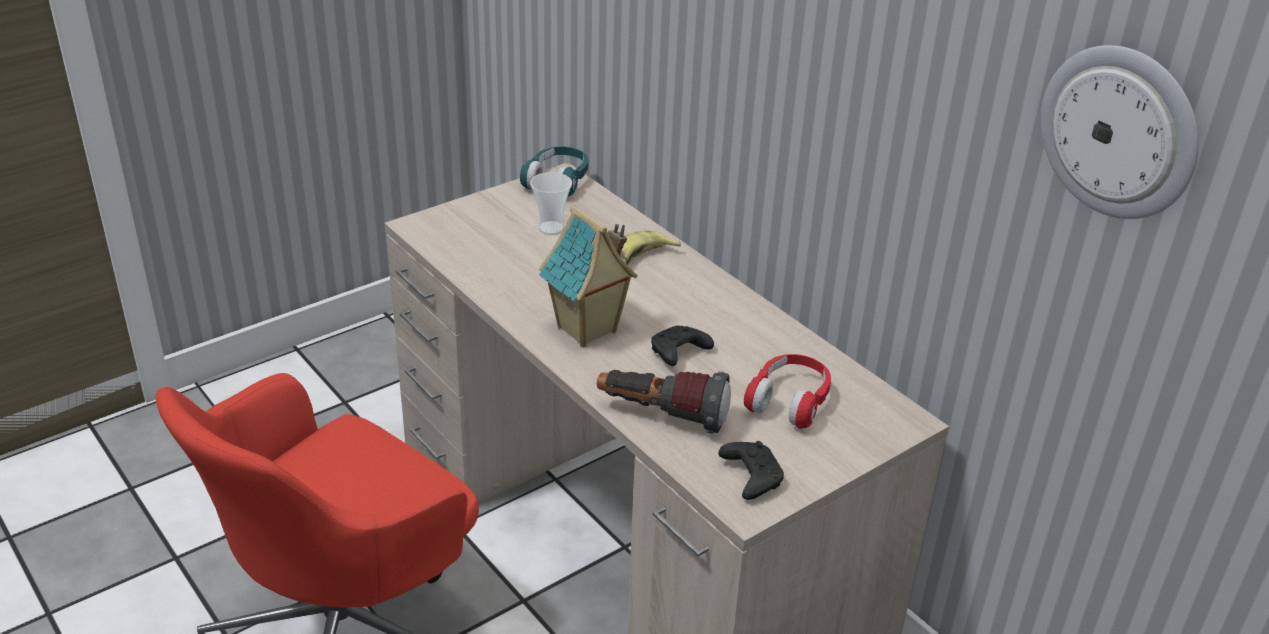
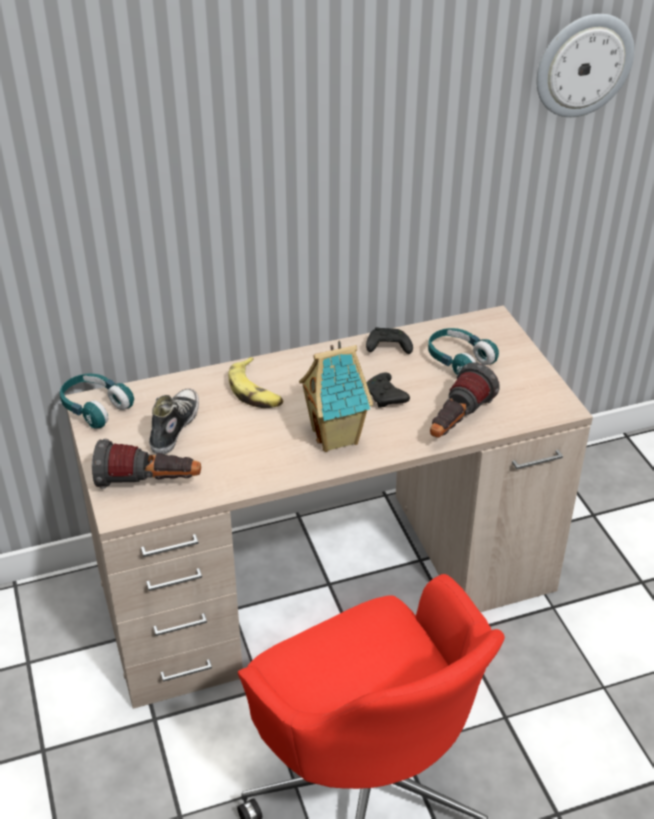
camera: 70 degrees left, 5 degrees up
cup [530,172,572,235] -> shoe [149,388,199,454]
black game controller [718,441,784,500] -> black game controller moved to [366,327,413,354]
red headphones [744,354,831,428] -> turquoise headphones [428,328,499,375]
none -> flashlight [92,439,201,489]

